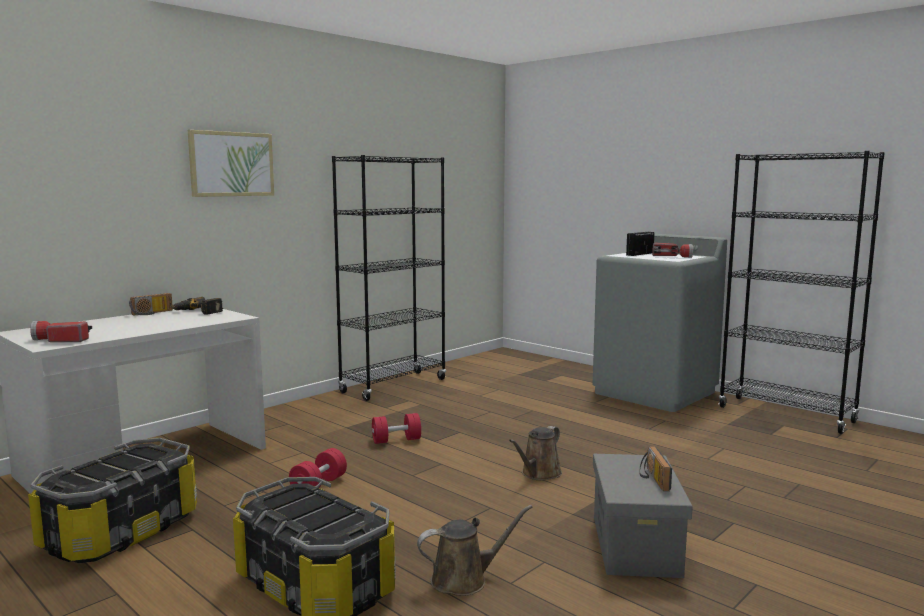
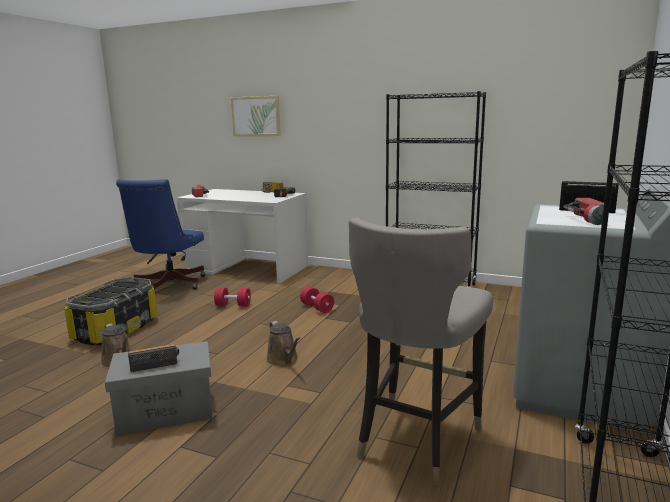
camera: 70 degrees right, 5 degrees up
storage box [28,438,197,563] -> blue office chair [116,179,206,291]
picture [188,130,274,197] -> picture moved to [231,96,281,136]
brown watering can [509,426,562,481] -> brown watering can turned 135 degrees counterclockwise [266,321,300,367]
none -> grey stool [349,217,493,485]

